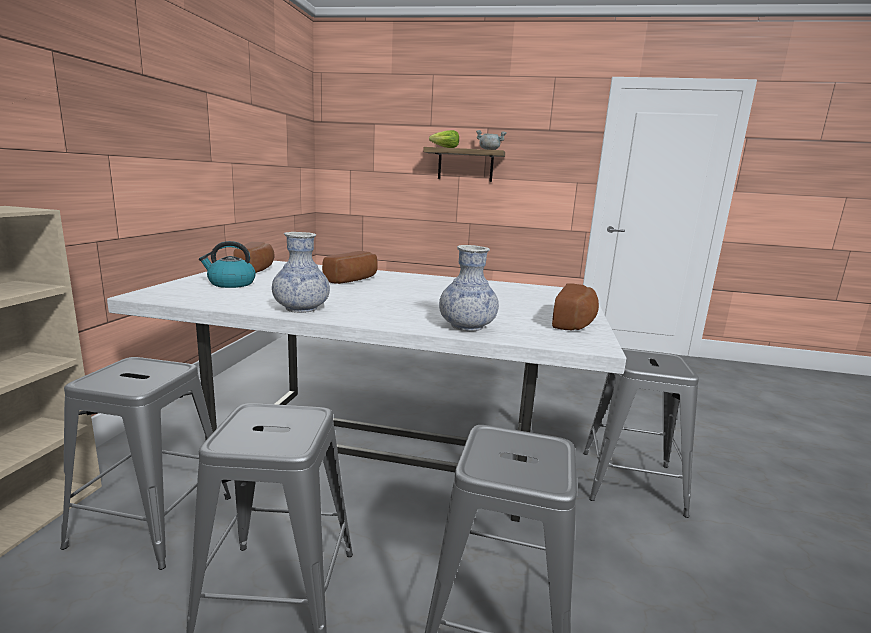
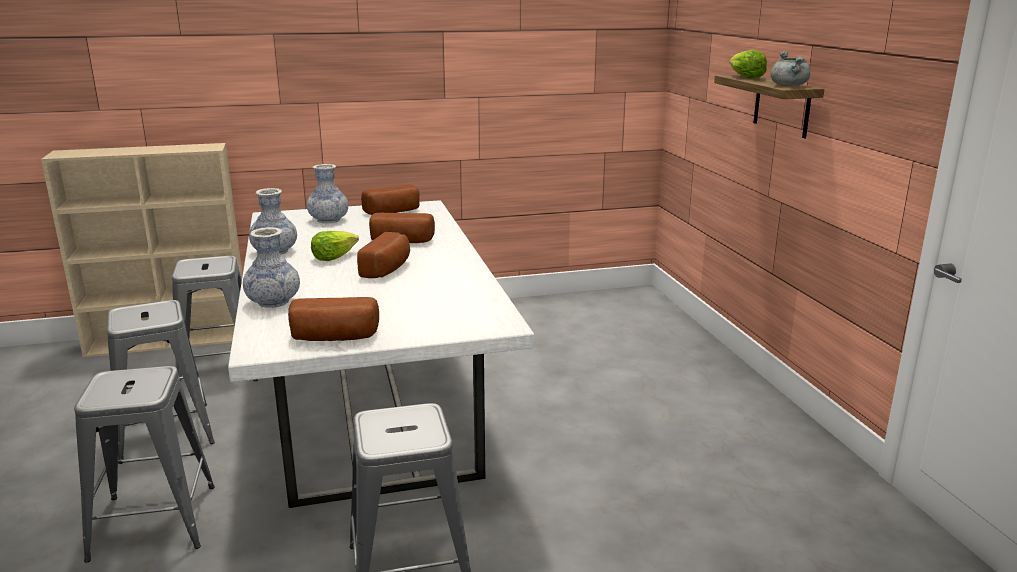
camera: 65 degrees right, 5 degrees up
kettle [199,241,256,288] -> vase [307,164,348,223]
none -> lettuce [311,231,359,261]
none -> bread [357,232,410,278]

